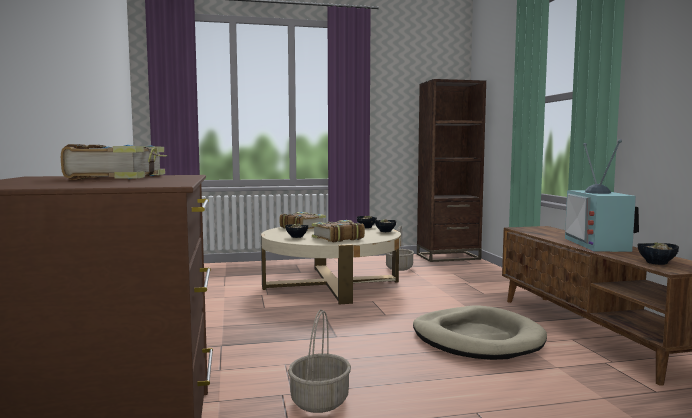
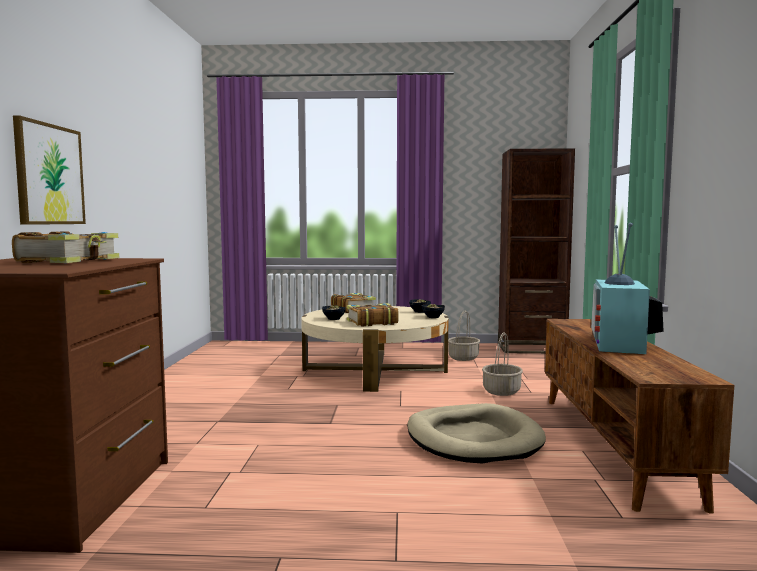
camera: 15 degrees right, 0 degrees up
basket [288,309,351,413] -> basket moved to [482,332,523,396]
bowl [638,242,679,265] -> none
none -> picture [13,115,86,225]

